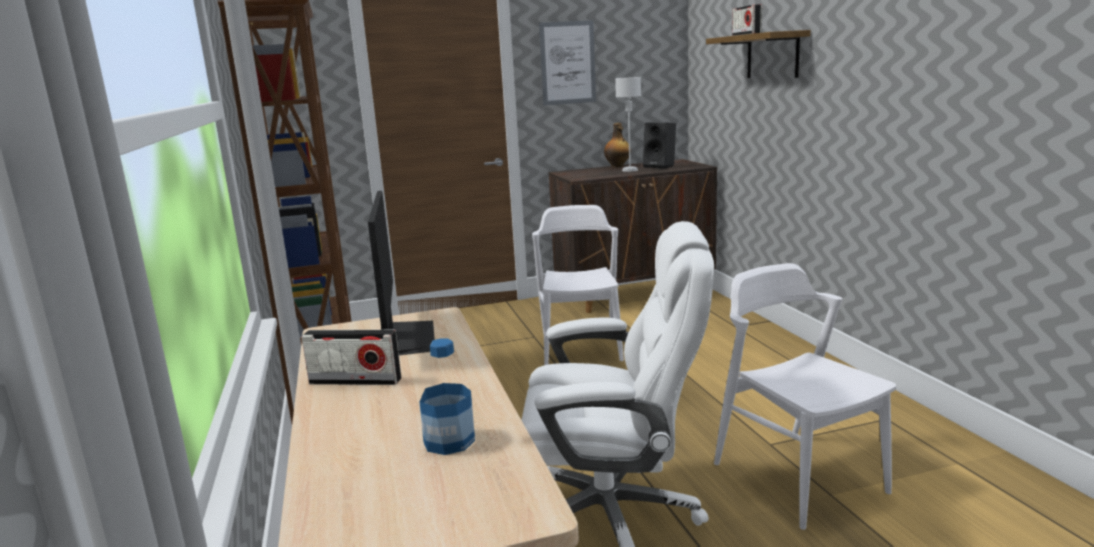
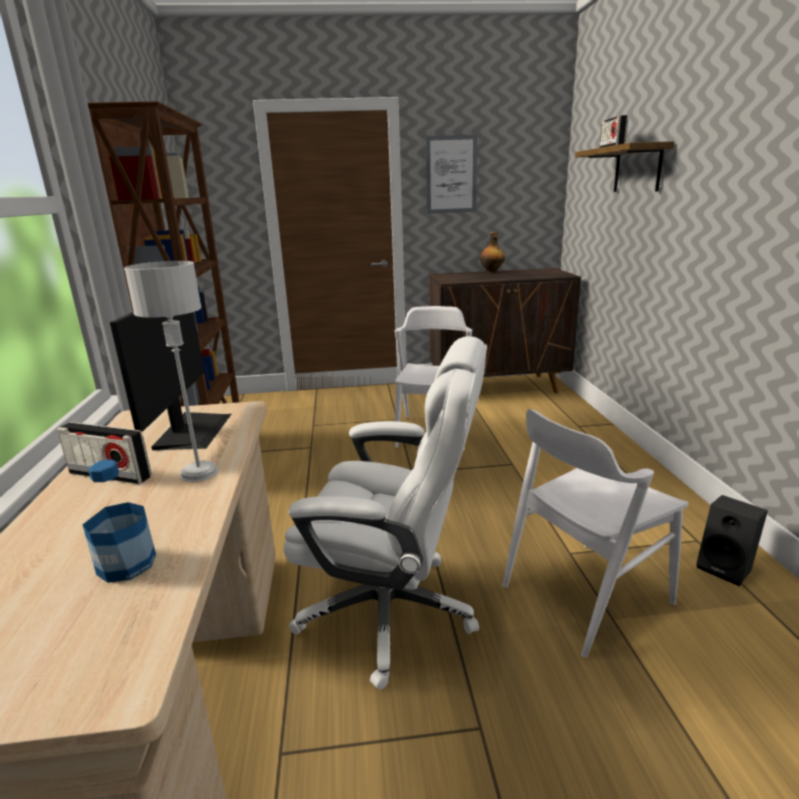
camera: 10 degrees right, 5 degrees up
grey table lamp [615,77,641,172] -> grey table lamp moved to [124,261,218,482]
black speaker [643,122,676,168] -> black speaker moved to [696,495,768,586]
white chair [714,263,896,530] -> white chair turned 105 degrees counterclockwise [502,409,688,658]

